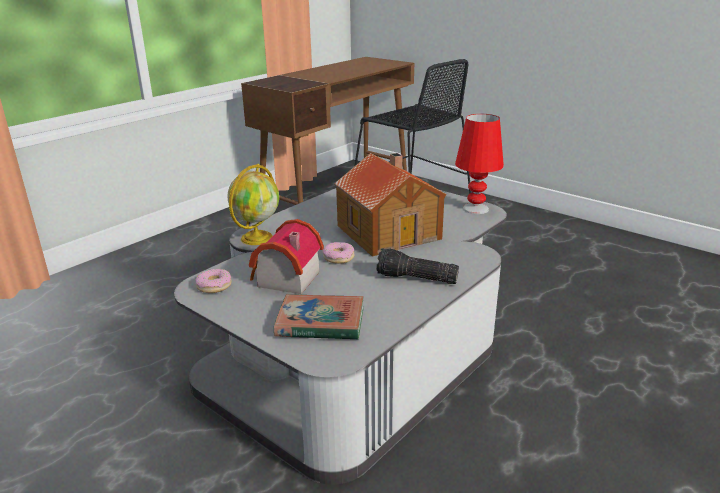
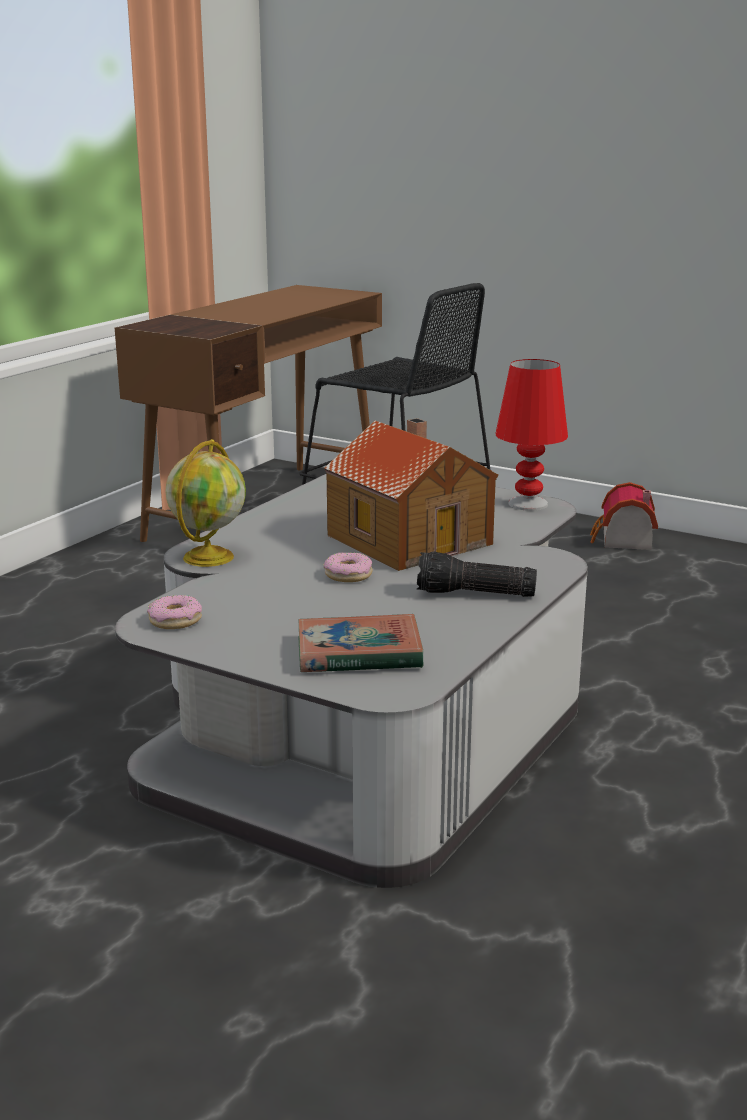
camera: 10 degrees left, 5 degrees down
toy house [249,219,324,294] -> toy house moved to [590,482,658,550]

